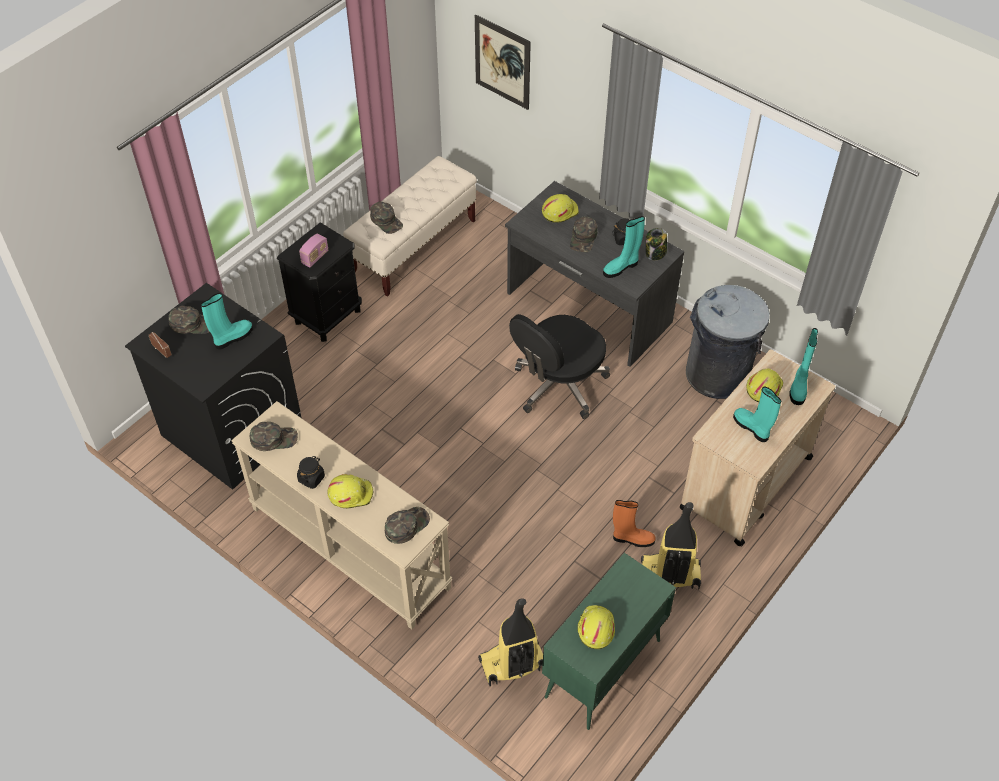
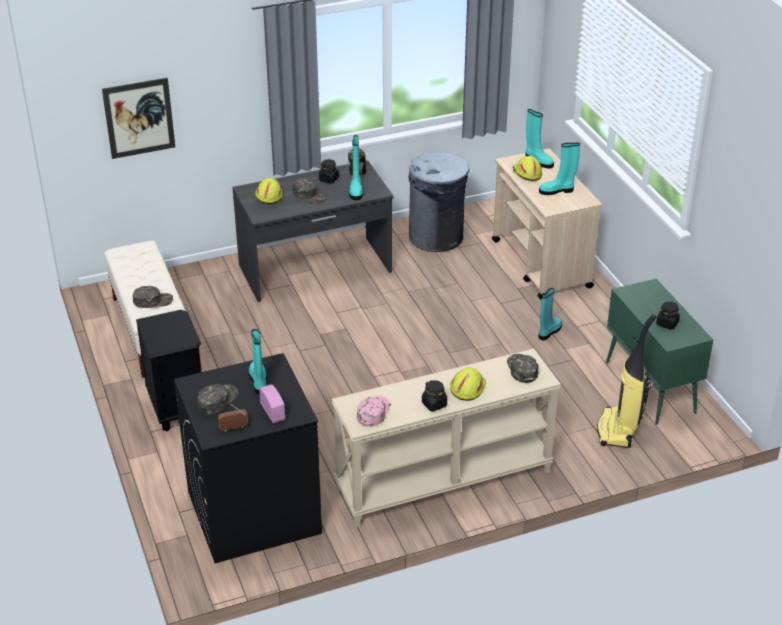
camera: 60 degrees left, 15 degrees down
green cap [250,422,298,451] -> pink cap [357,396,391,427]
radio [299,234,328,267] -> radio moved to [259,384,285,423]
black office chair [509,314,610,419] -> none
yellow hard hat [577,605,615,649] -> black jar [656,302,680,330]
orange boot [613,500,655,547] -> turquoise boot [539,288,562,340]
vacuum cleaner [641,502,701,589] -> none

